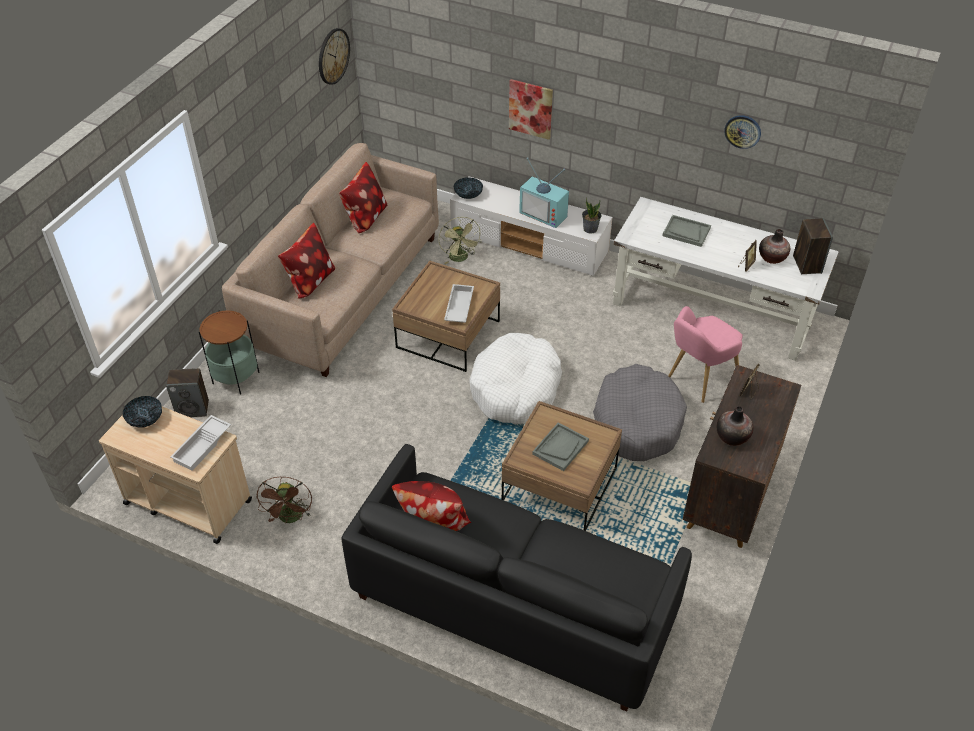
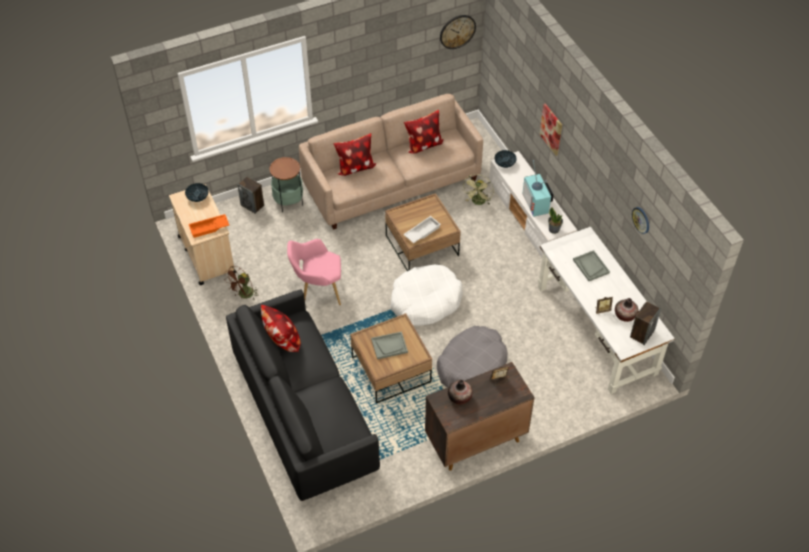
camera: 40 degrees right, 5 degrees up
white tray [170,415,231,471] -> orange tray [189,214,229,238]
pink armchair [668,306,743,403] -> pink armchair moved to [287,239,341,305]

